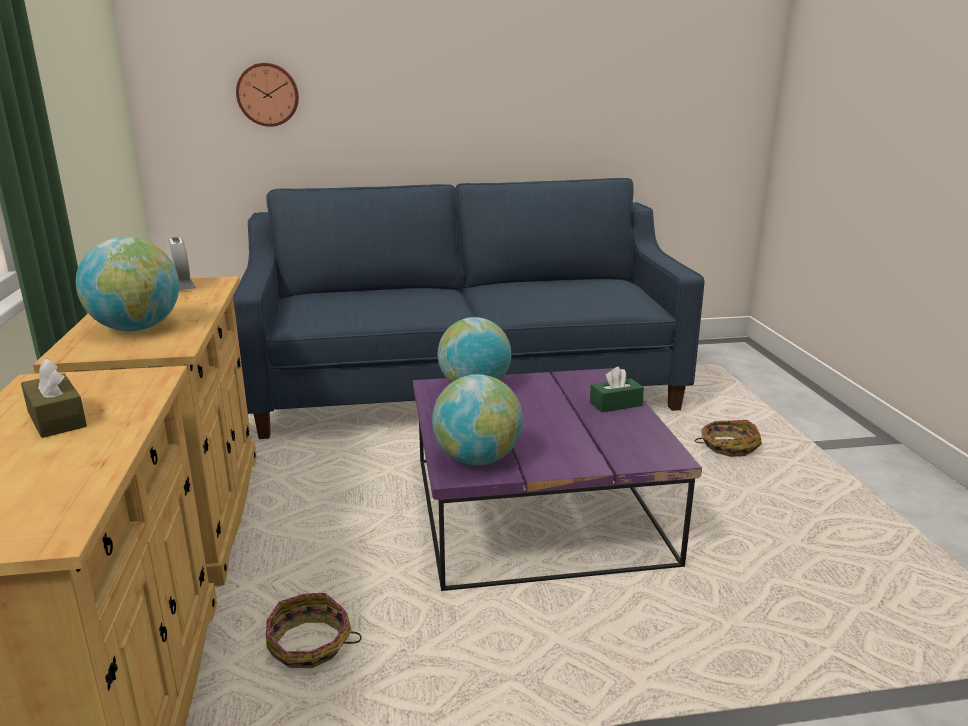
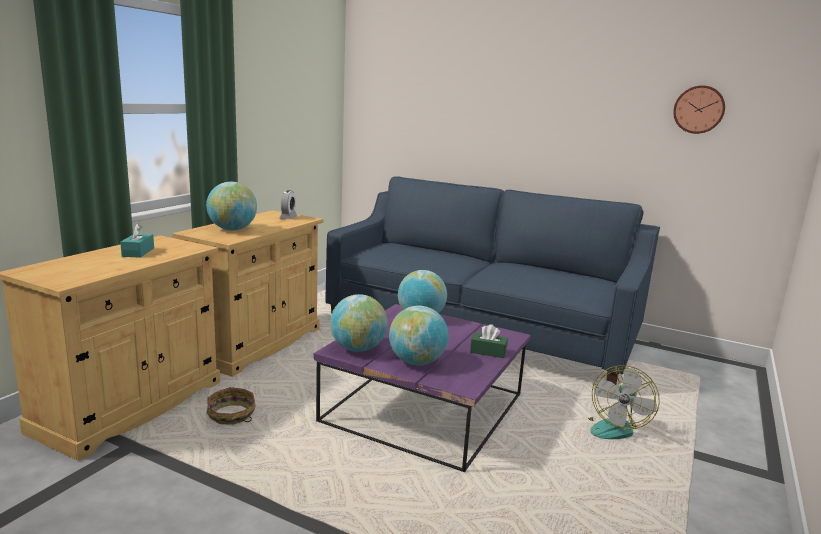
camera: 35 degrees right, 5 degrees down
brown tissue box [21,358,87,438] -> turquoise tissue box [120,223,154,258]
wall clock [236,63,299,127] -> wall clock moved to [673,85,725,134]
basket [695,420,762,457] -> fan [588,365,660,439]
none -> globe [389,306,448,365]

